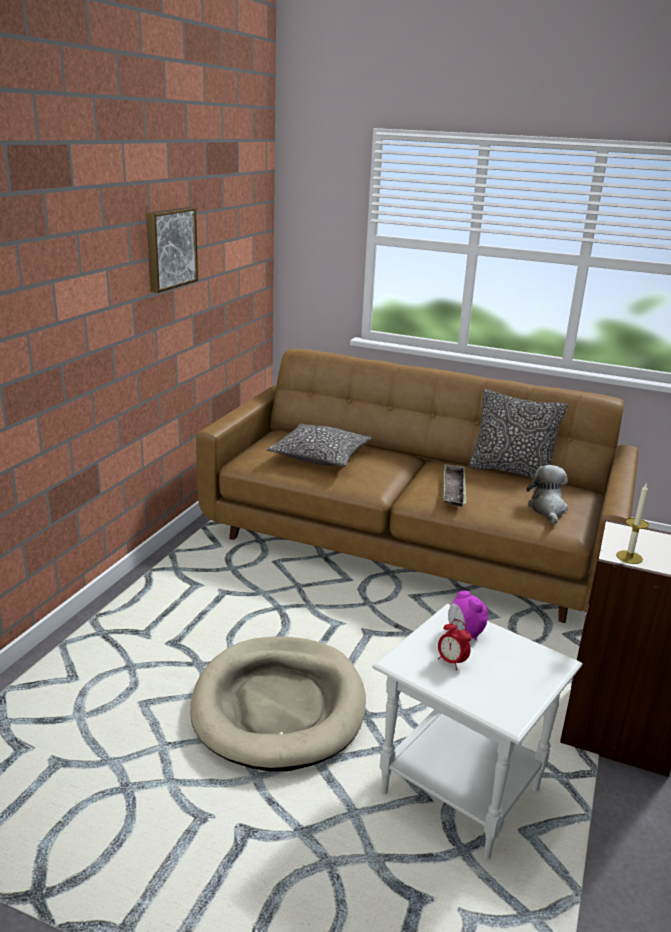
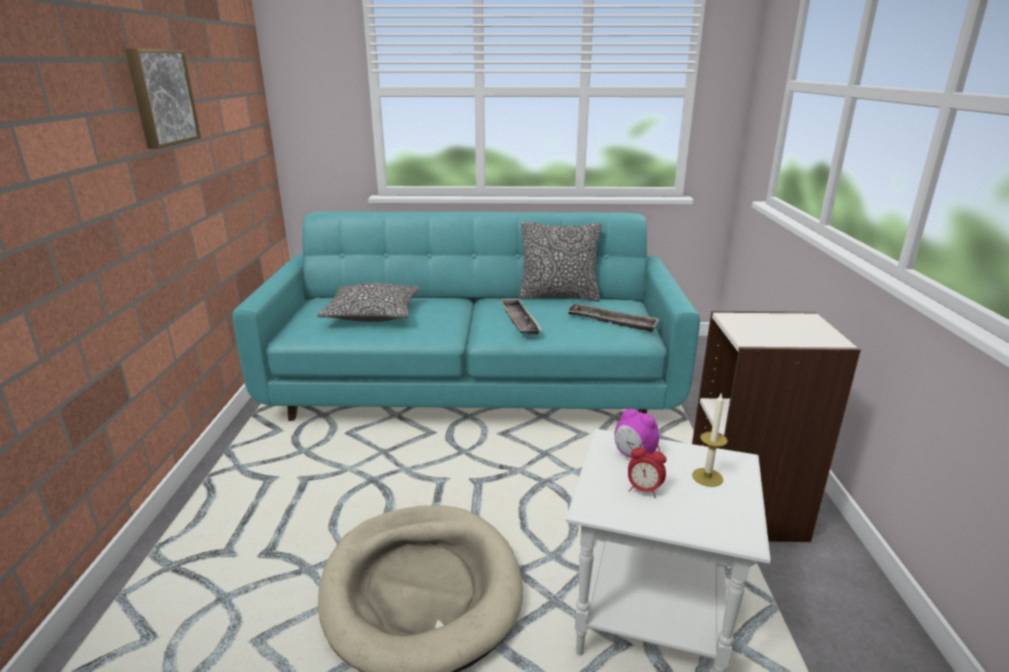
camera: 20 degrees left, 0 degrees up
brown sofa [196,348,639,623] -> turquoise sofa [232,211,700,421]
plush toy [527,465,568,524] -> tray [566,303,660,333]
candle [616,484,649,564] -> candle moved to [692,392,728,487]

